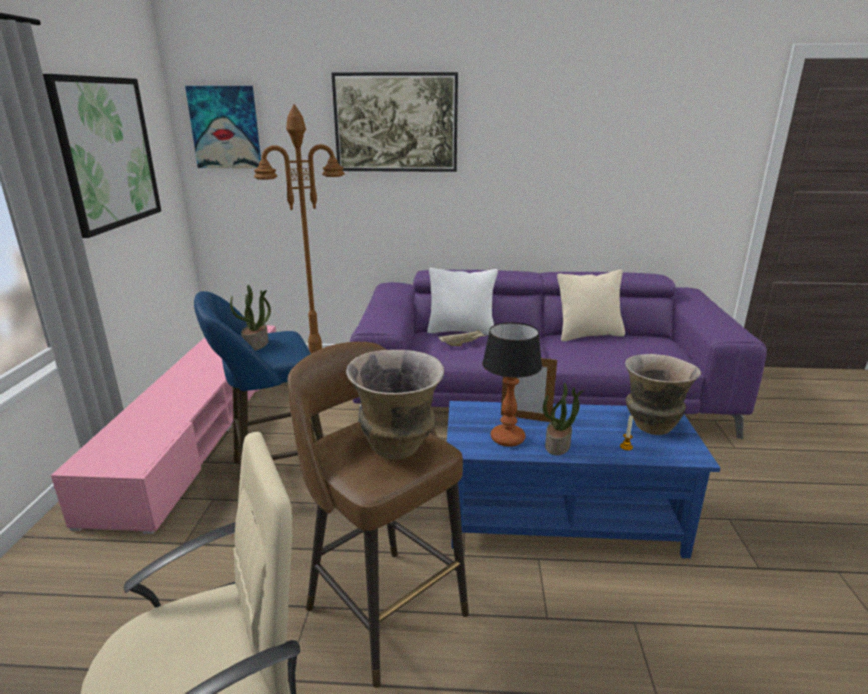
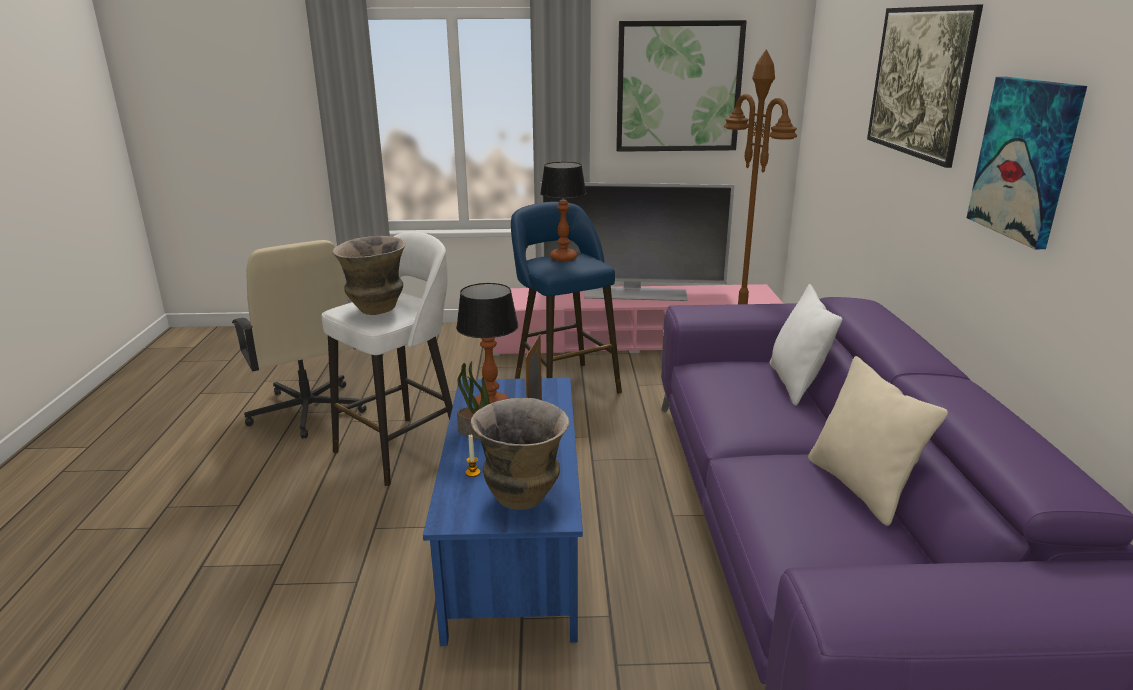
camera: 85 degrees right, 0 degrees up
picture [185,86,261,168] -> picture moved to [967,77,1087,249]
potted plant [230,285,271,351] -> table lamp [540,162,586,262]
brown stool [288,342,469,688] -> white stool [321,232,453,486]
beige tray [438,329,487,346] -> none
none -> television [540,182,734,301]

